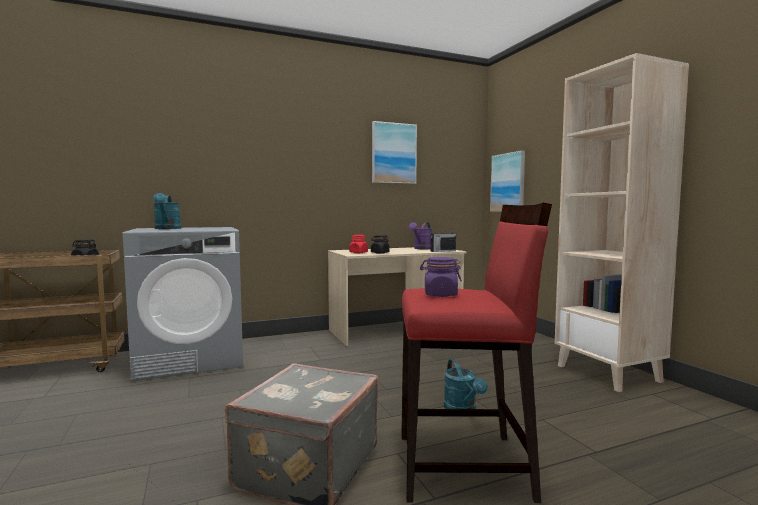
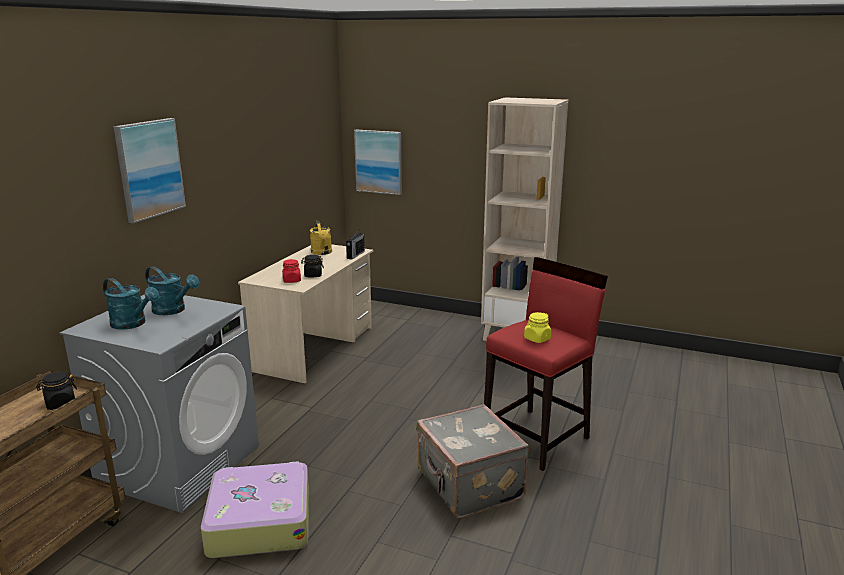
camera: 45 degrees left, 15 degrees up
picture [372,121,417,184] -> picture moved to [114,118,186,224]
purple watering can [409,222,433,249] -> yellow watering can [310,221,332,255]
purple jar [420,257,462,297] -> yellow jar [524,312,551,343]
turquoise watering can [444,359,487,409] -> turquoise watering can moved to [145,266,199,315]
none -> suitcase [201,461,309,558]

